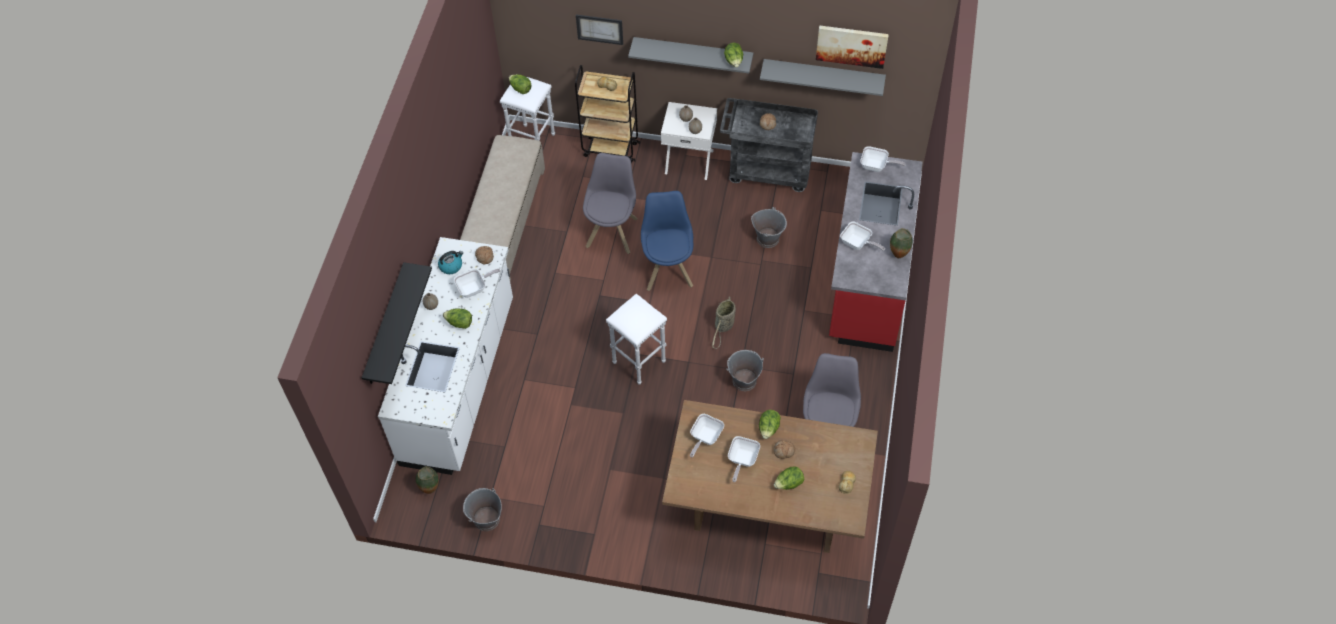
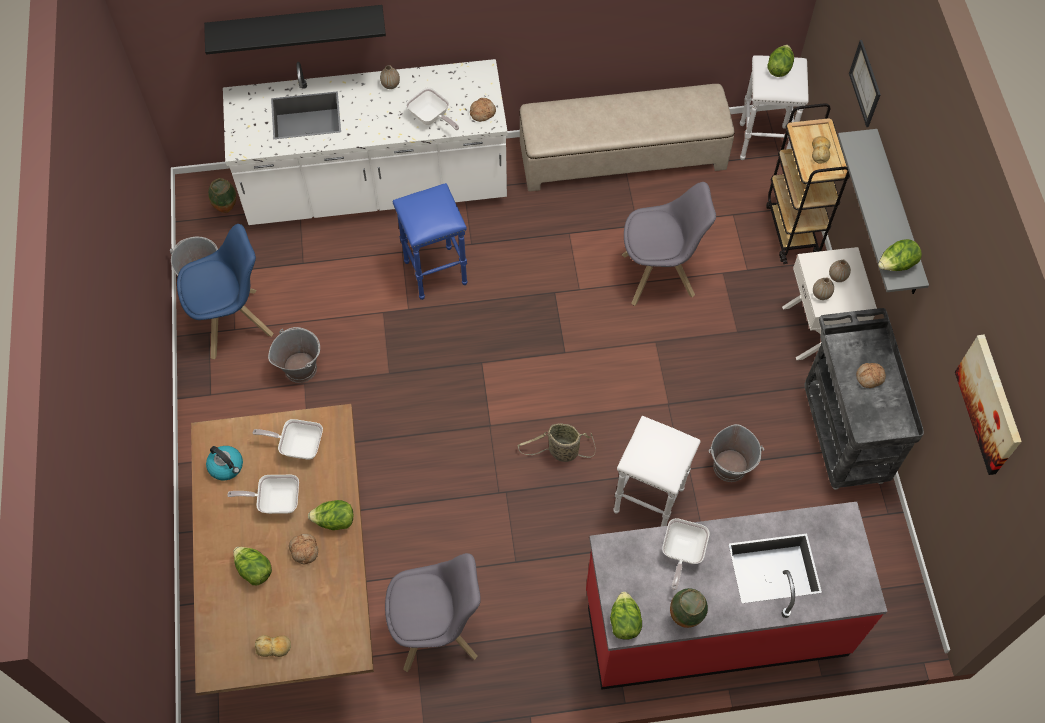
camera: 70 degrees right, 5 degrees up
kettle [438,251,463,274] -> kettle moved to [206,446,243,481]
lettuce [443,308,472,329] -> lettuce moved to [610,592,642,640]
white stool [606,294,667,385] -> white stool moved to [613,416,701,526]
blue chair [641,191,693,291] -> blue chair moved to [177,224,274,360]
grey bucket [726,350,764,391] -> grey bucket moved to [268,327,320,383]
grey shelf [760,59,886,96] -> none
frying pan [860,146,906,172] -> none
none -> blue stool [393,183,468,300]

